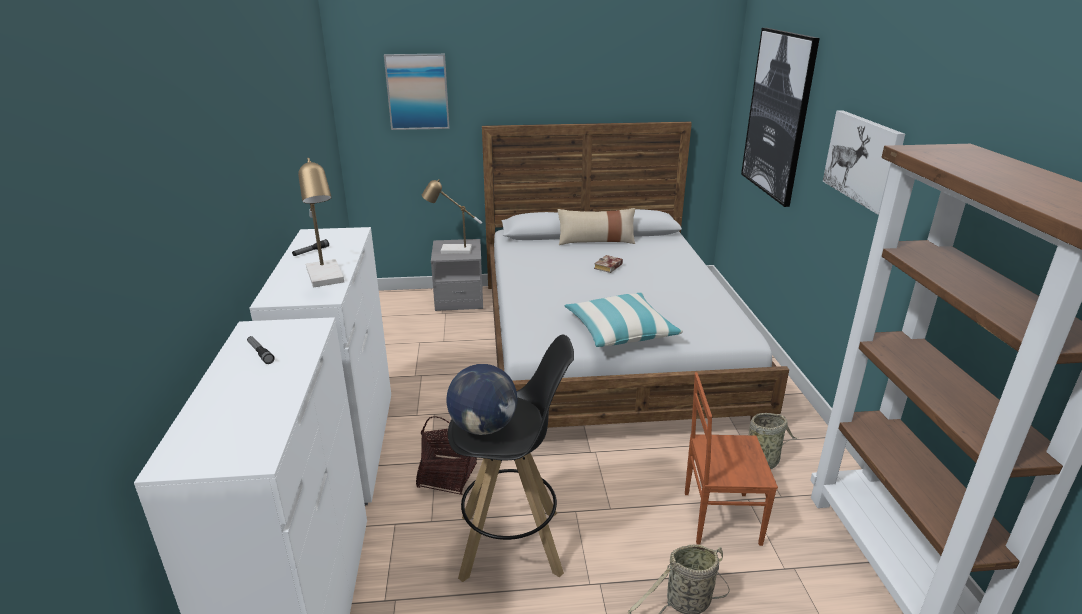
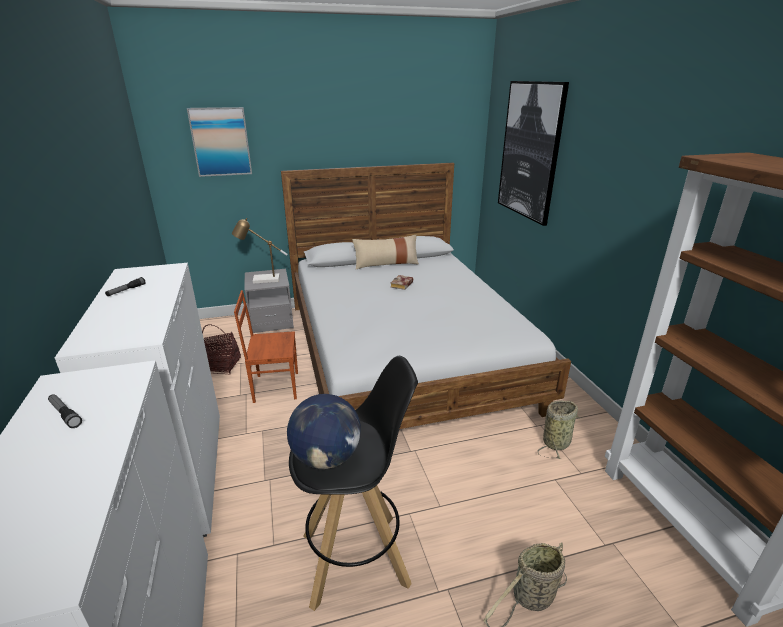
camera: 10 degrees left, 0 degrees up
table lamp [298,158,344,288] -> none
basket [416,416,477,495] -> basket moved to [202,324,241,374]
pillow [565,293,683,347] -> none
brown chair [685,372,778,546] -> brown chair moved to [234,290,298,403]
picture [823,110,905,215] -> none

